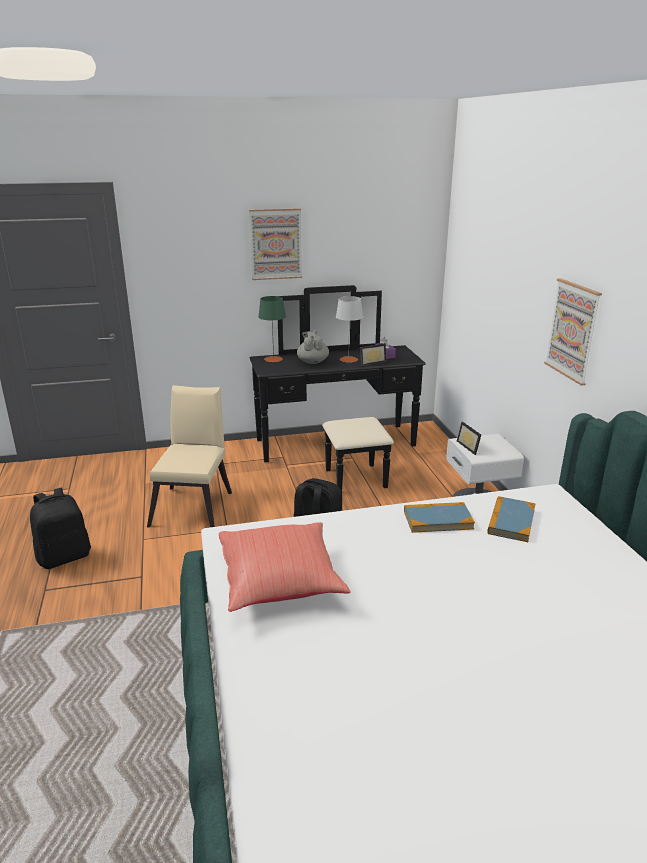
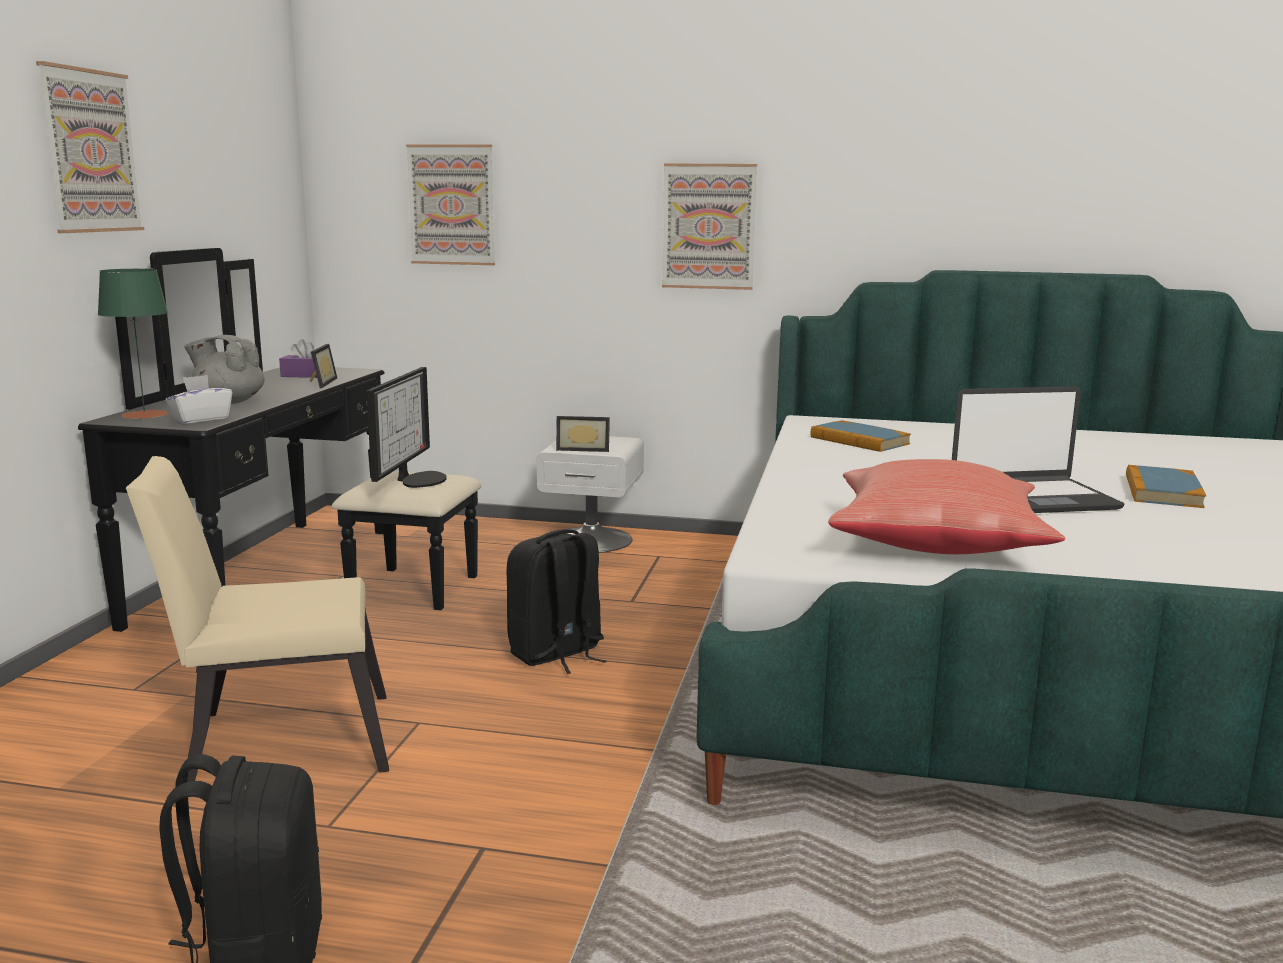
camera: 65 degrees left, 10 degrees down
beige chair [147,385,232,527] -> beige chair turned 45 degrees counterclockwise [126,456,389,782]
grey table lamp [336,296,363,362] -> none
book [404,502,475,533] -> book moved to [1126,465,1206,508]
none -> white tissue box [166,375,232,424]
none -> monitor [366,367,447,488]
none -> picture [406,144,495,265]
none -> laptop [952,387,1125,513]

